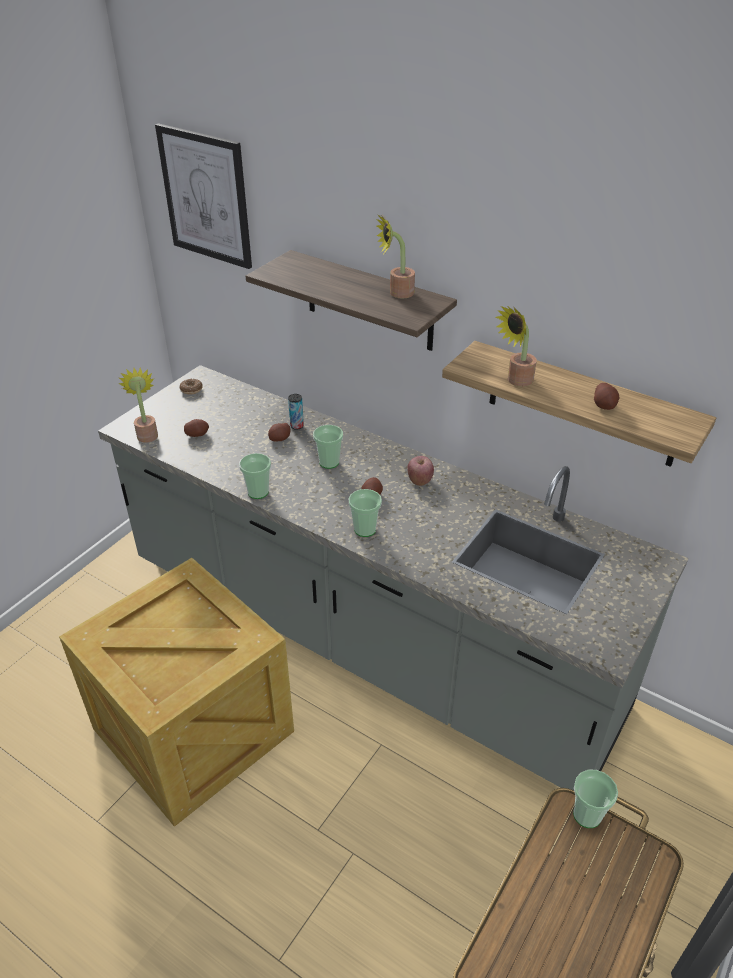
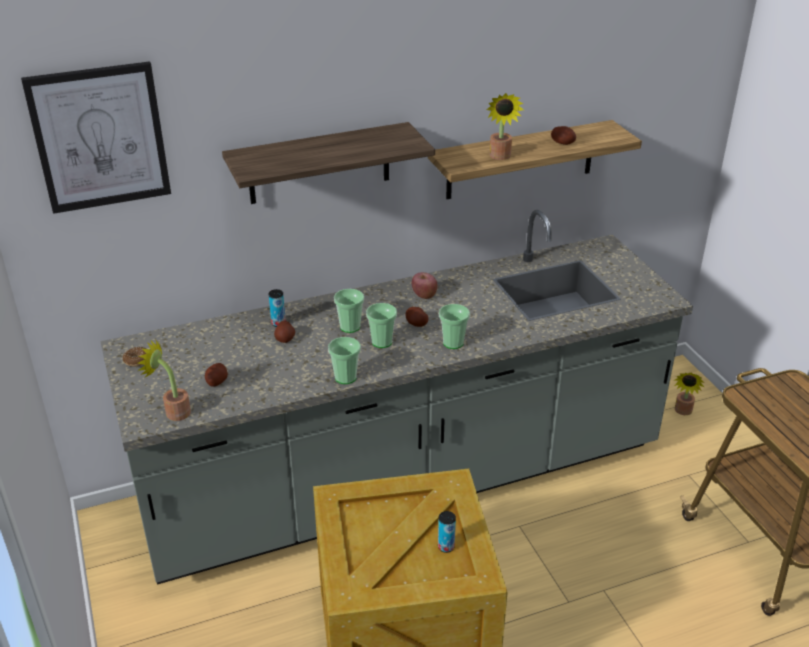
camera: 55 degrees left, 5 degrees down
potted plant [377,215,415,298] -> potted plant moved to [675,372,704,415]
cup [573,770,618,828] -> cup moved to [366,303,397,348]
none -> can [438,511,456,553]

